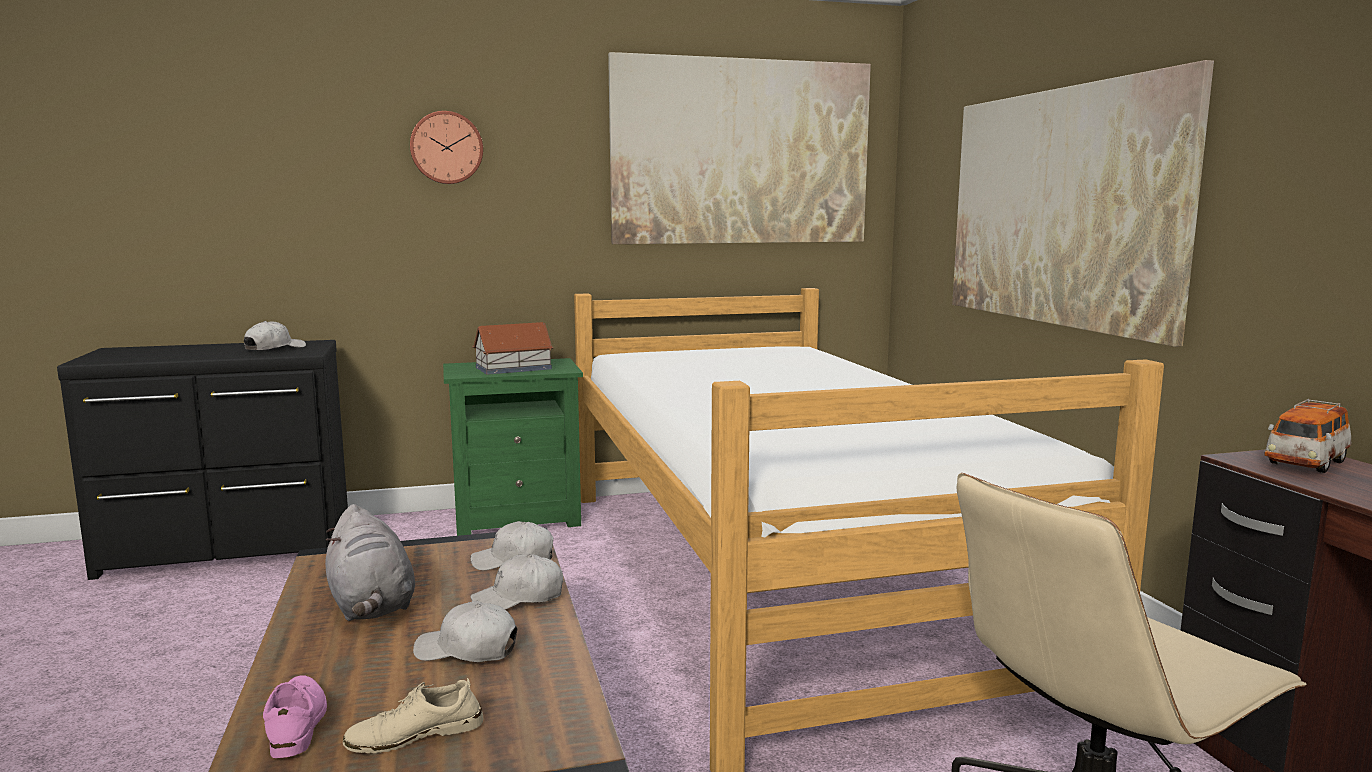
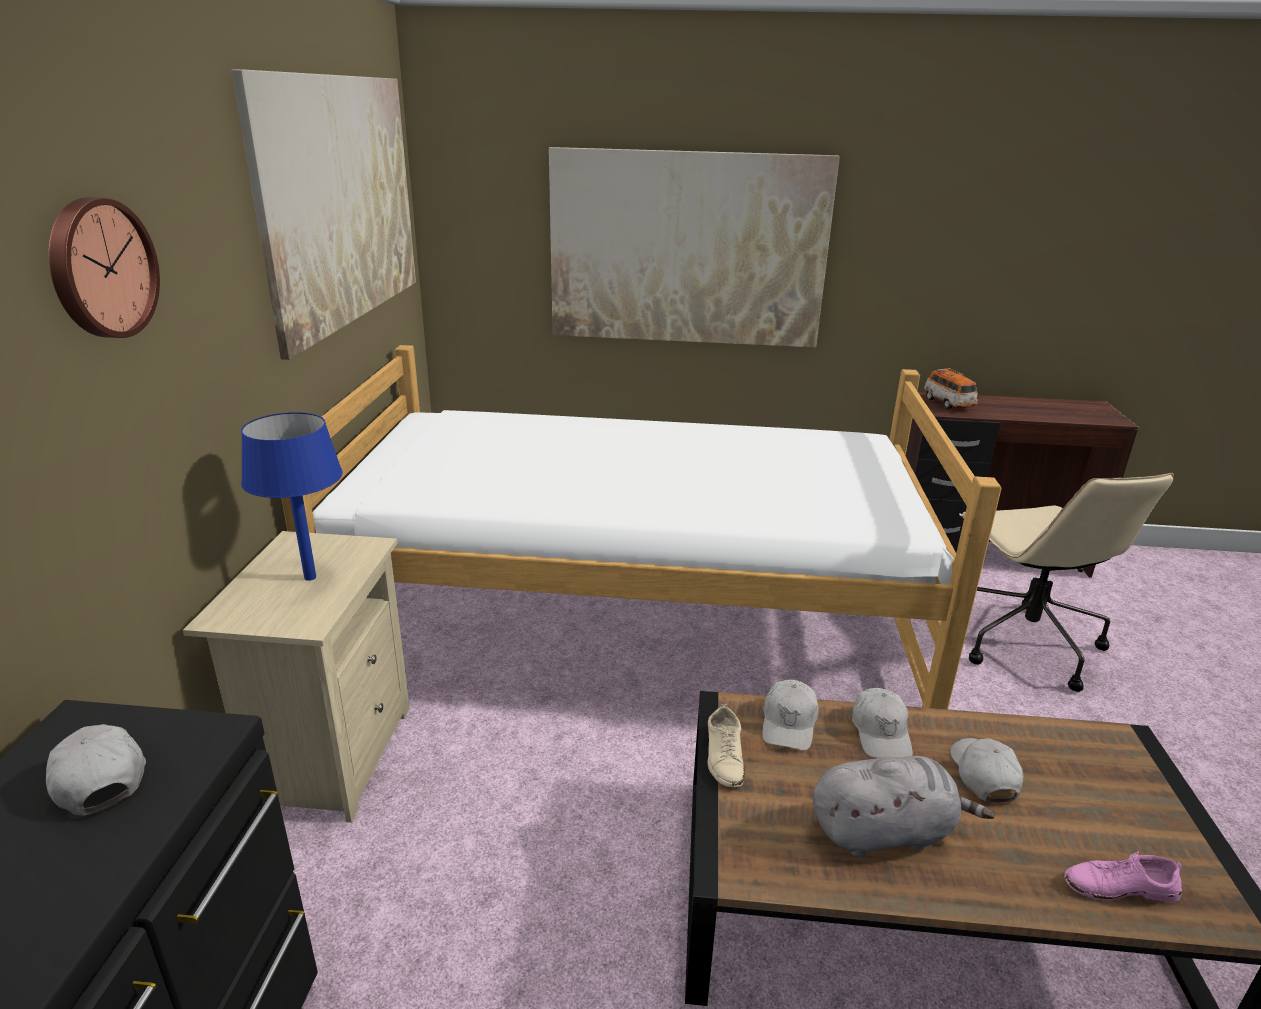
camera: 70 degrees left, 15 degrees up
beige shoe [343,678,483,753] -> beige shoe moved to [707,704,745,787]
white cap [413,601,517,662] -> white cap turned 150 degrees clockwise [950,738,1023,803]
green nightstand [443,358,583,536] -> beige nightstand [183,531,410,823]
toy house [472,322,553,375] -> blue table lamp [241,412,343,581]

